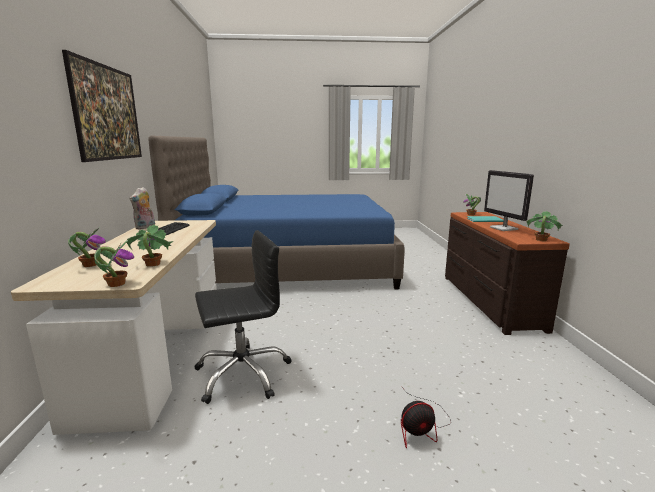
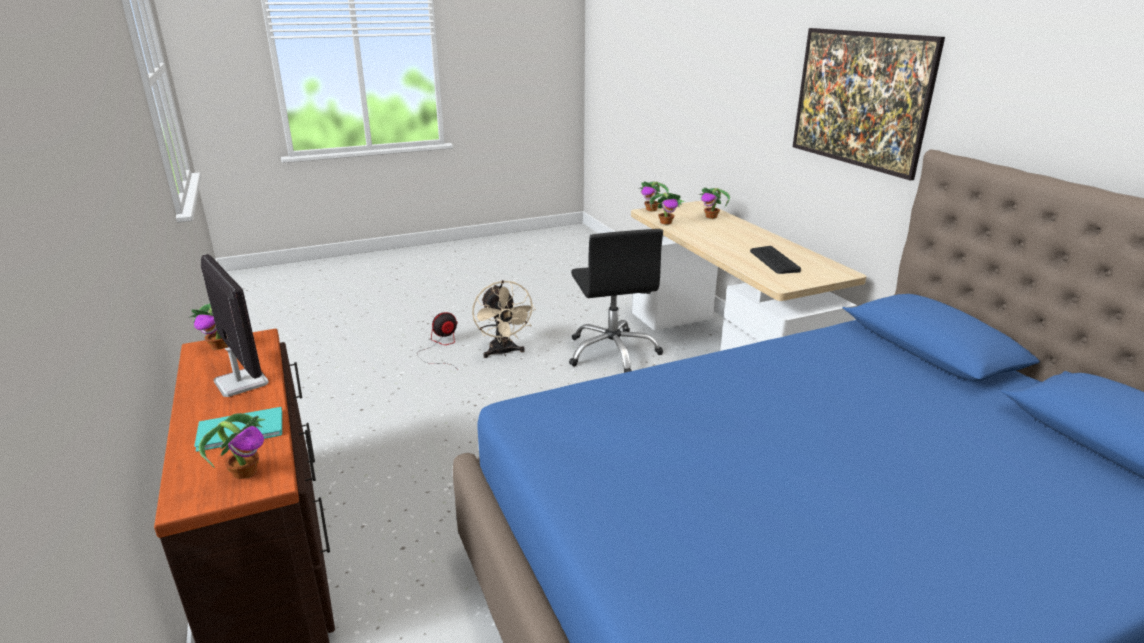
camera: 160 degrees right, 10 degrees up
plush toy [129,187,155,229] -> none
black office chair [194,230,291,404] -> black office chair turned 60 degrees counterclockwise [569,229,663,373]
none -> beige fan [472,280,535,358]

